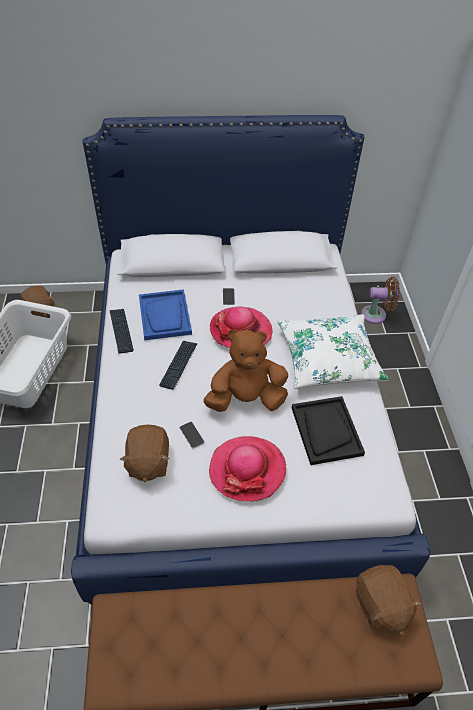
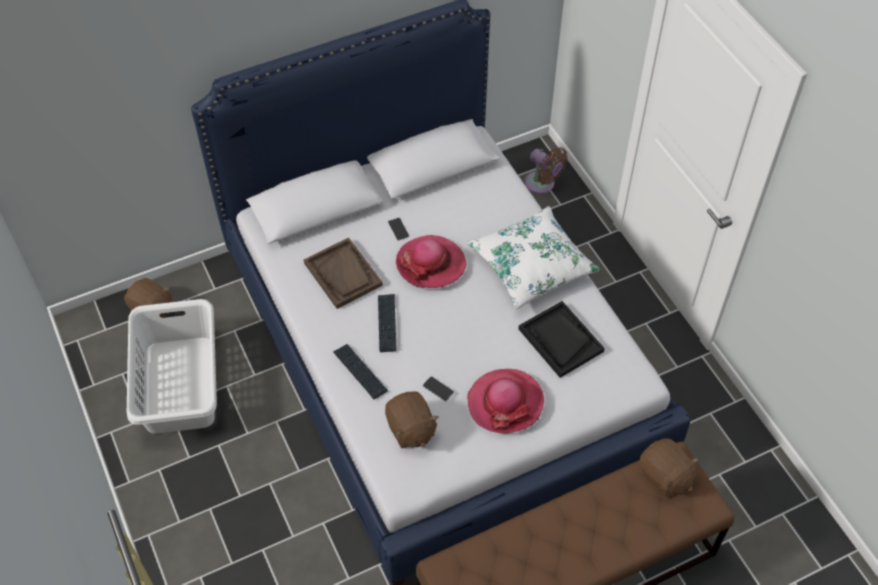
camera: 20 degrees left, 5 degrees up
keyboard [109,309,134,354] -> keyboard moved to [333,344,388,399]
blue tray [139,289,192,340] -> brown tray [304,238,383,309]
brown plush toy [203,329,288,412] -> none
brown fan [361,277,400,324] -> brown fan turned 60 degrees clockwise [525,147,568,194]

